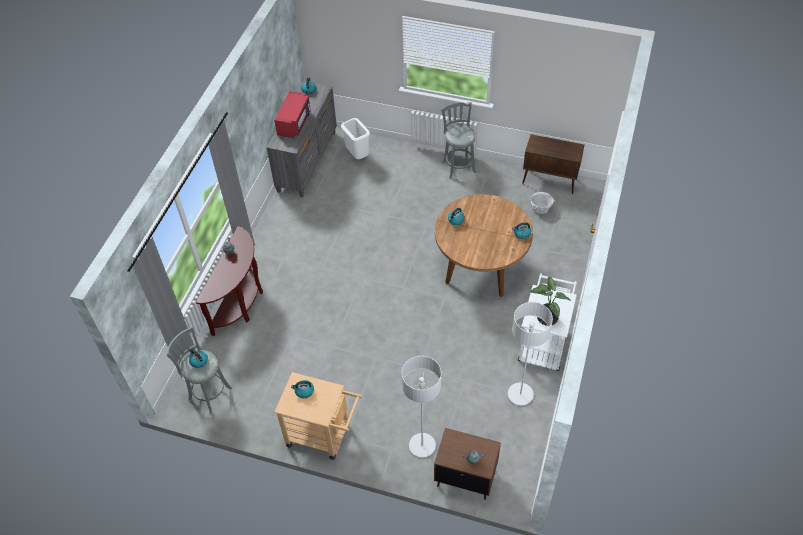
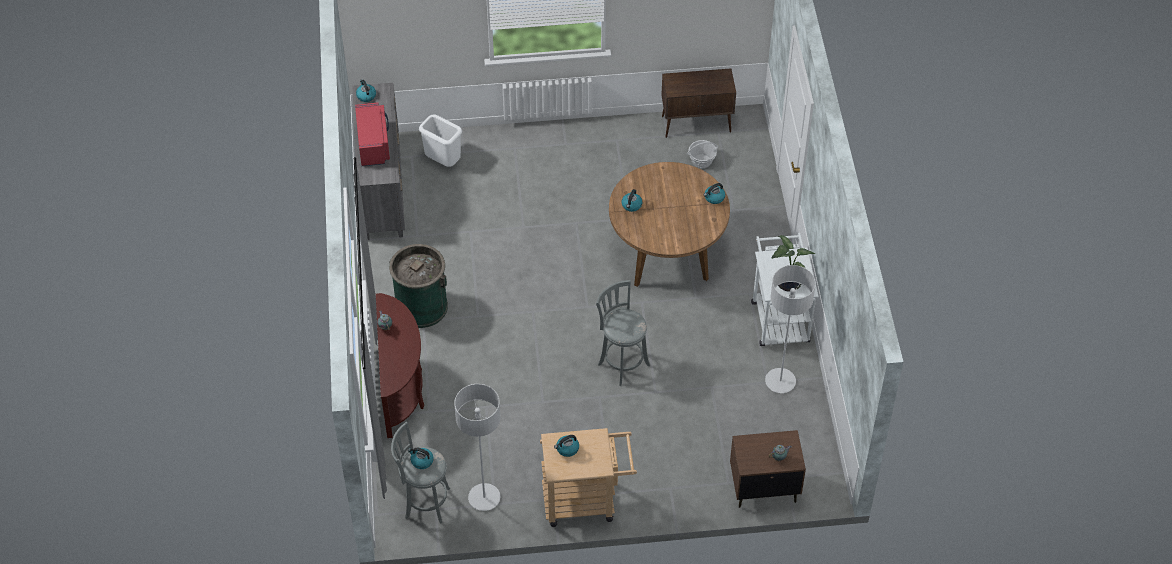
camera: 25 degrees left, 0 degrees up
grey floor lamp [401,356,442,457] -> grey floor lamp moved to [454,384,500,511]
grey stool [442,102,476,179] -> grey stool moved to [596,280,650,386]
none -> green trash can [389,244,448,328]

